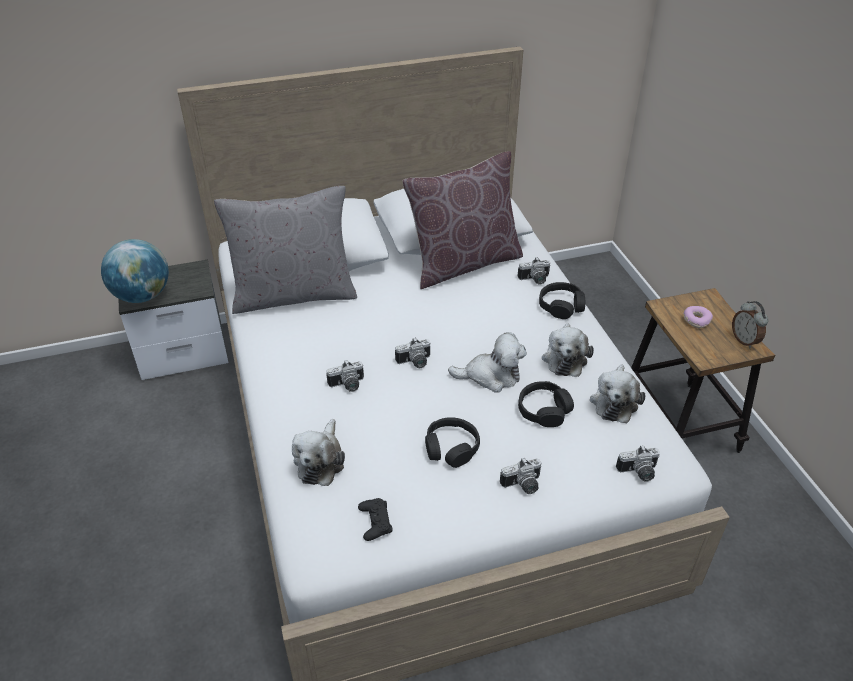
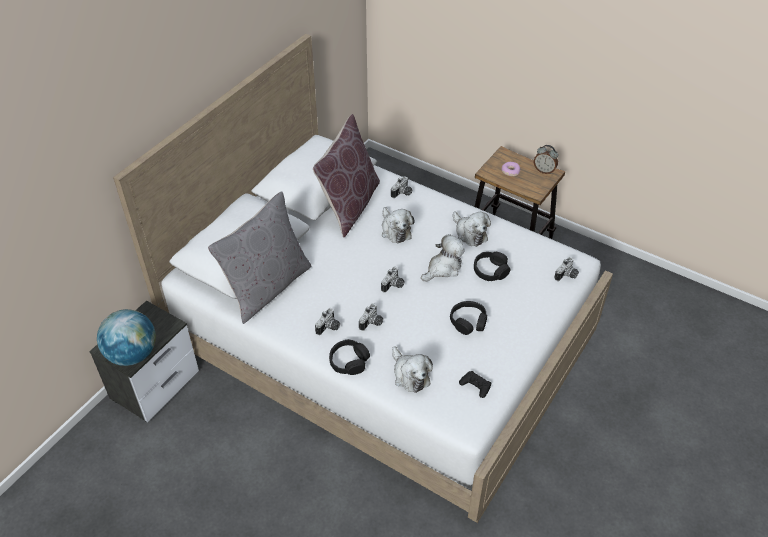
camera: 40 degrees left, 5 degrees up
camera [500,458,542,494] -> camera moved to [315,308,340,335]
black headphones [539,282,585,319] -> black headphones moved to [329,339,370,375]
plush toy [590,364,646,423] -> plush toy moved to [382,207,415,243]

